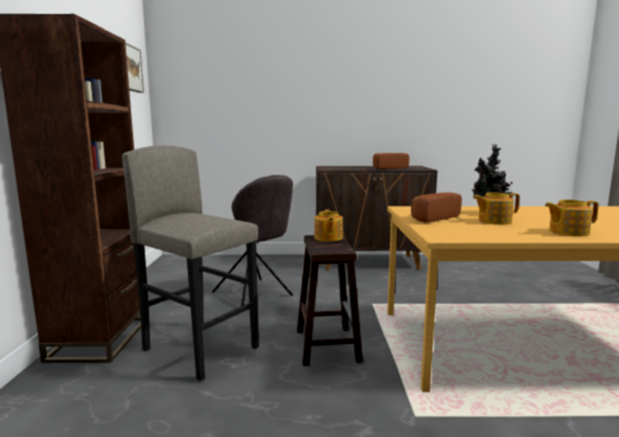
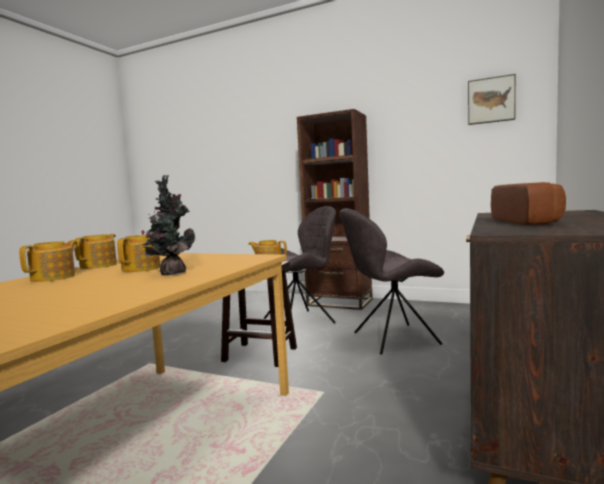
camera: 115 degrees right, 5 degrees down
grey stool [122,145,259,381] -> grey chair [263,206,336,334]
bread [411,192,462,222] -> none
none -> teapot [74,234,117,269]

